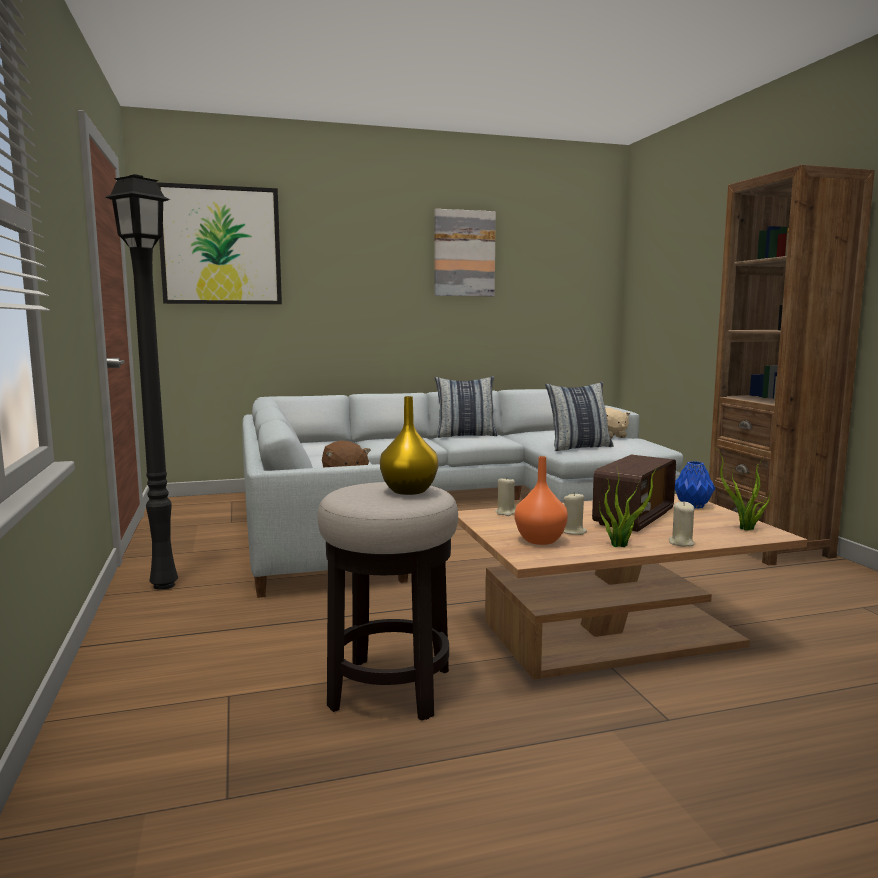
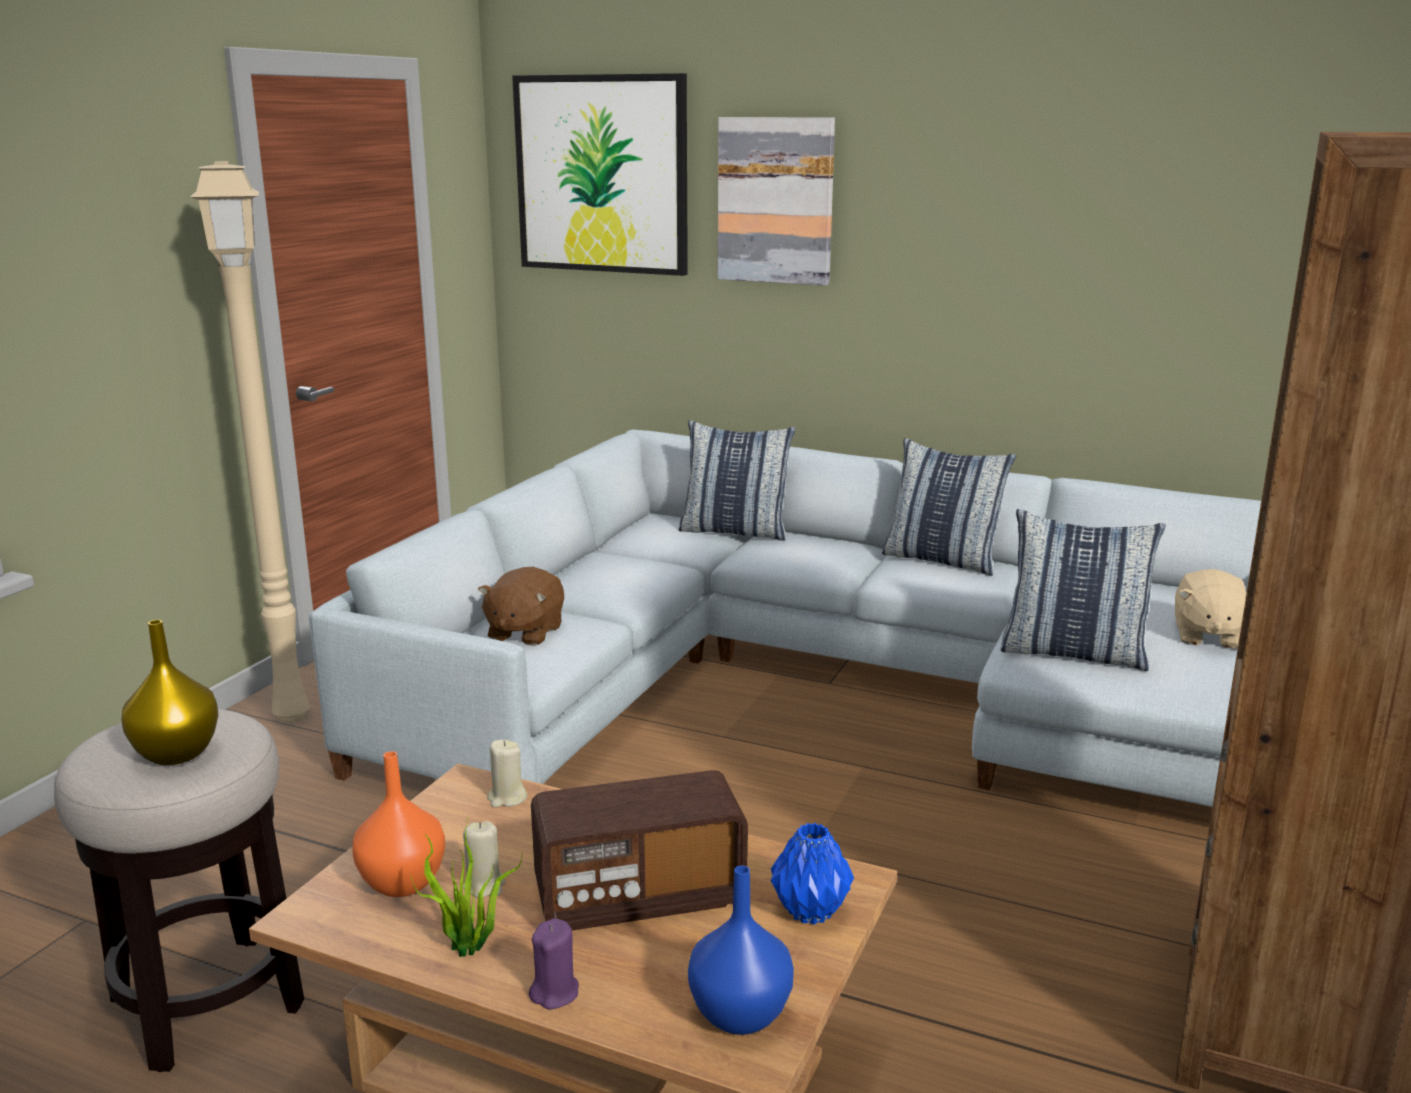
camera: 40 degrees right, 10 degrees up
black floor lamp [105,174,178,590] -> beige floor lamp [190,161,310,723]
picture [434,209,496,296] -> picture moved to [718,117,835,286]
beige candle [669,501,694,547] -> purple candle [529,918,579,1009]
potted plant [717,450,770,531] -> blue vase [688,866,794,1035]
none -> pillow [679,420,796,541]

